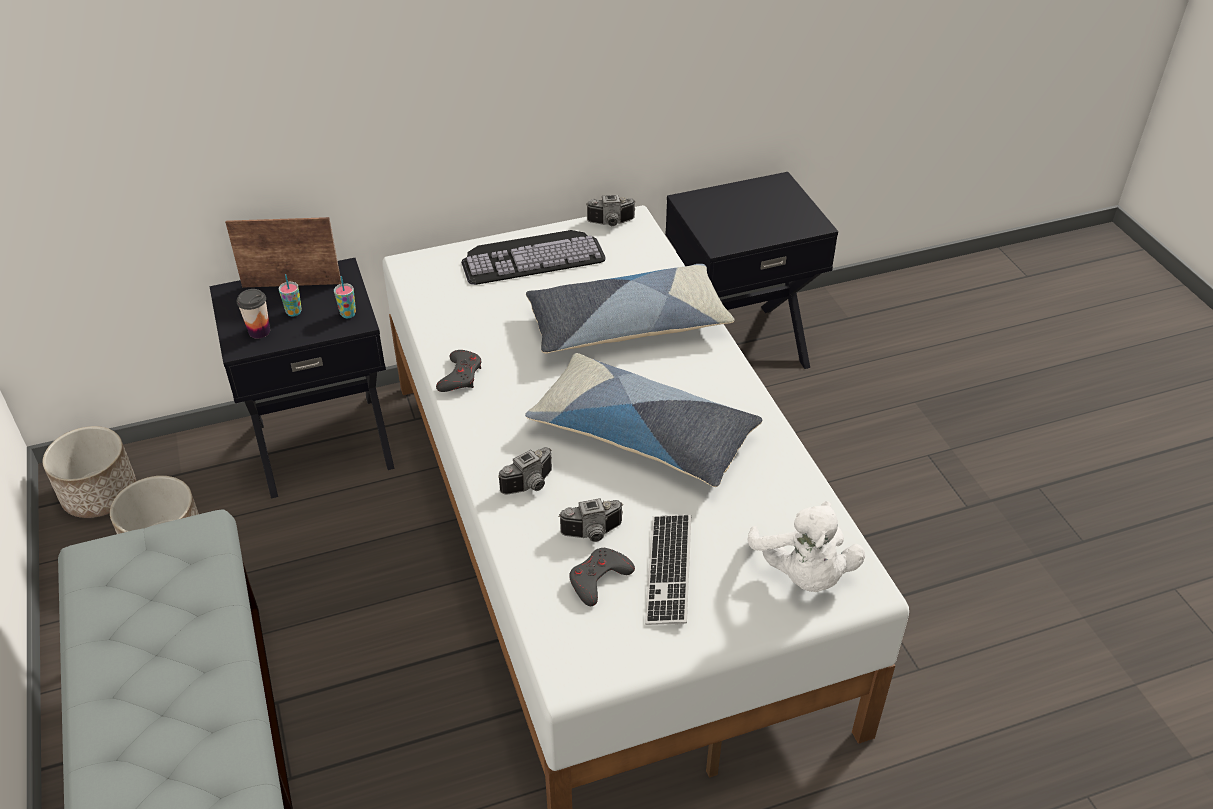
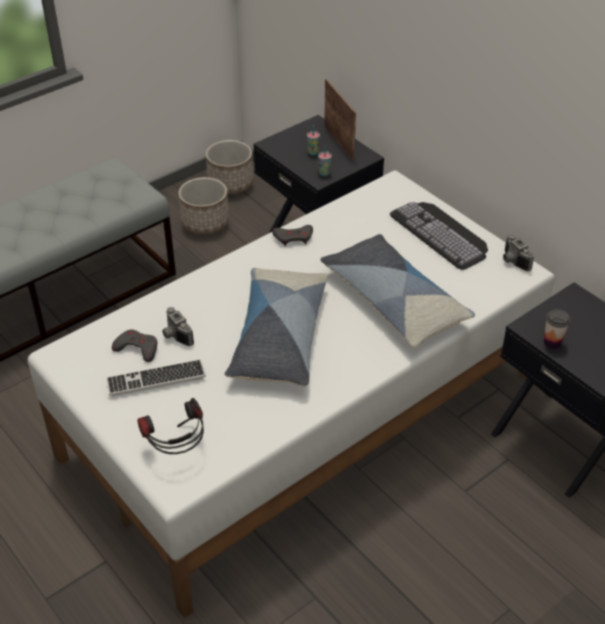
camera: 70 degrees right, 0 degrees up
cup [237,289,270,338] -> cup moved to [544,309,571,349]
camera [498,447,552,495] -> none
white plush toy [747,502,865,592] -> headphones [137,398,204,454]

